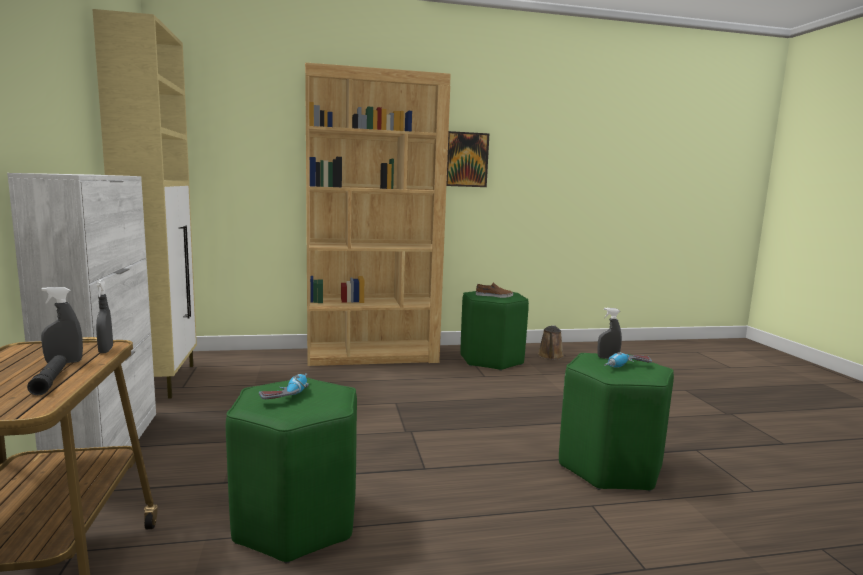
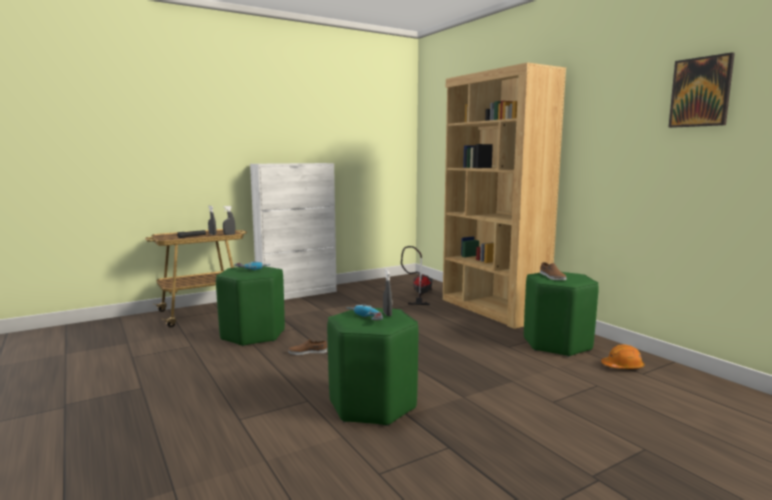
camera: 70 degrees right, 0 degrees up
beige cabinet [92,9,197,399] -> none
picture [446,131,489,187] -> picture moved to [668,52,735,128]
brown watering can [538,325,564,360] -> orange hard hat [601,344,644,369]
none -> brown shoe [288,339,327,355]
none -> vacuum cleaner [401,246,433,305]

